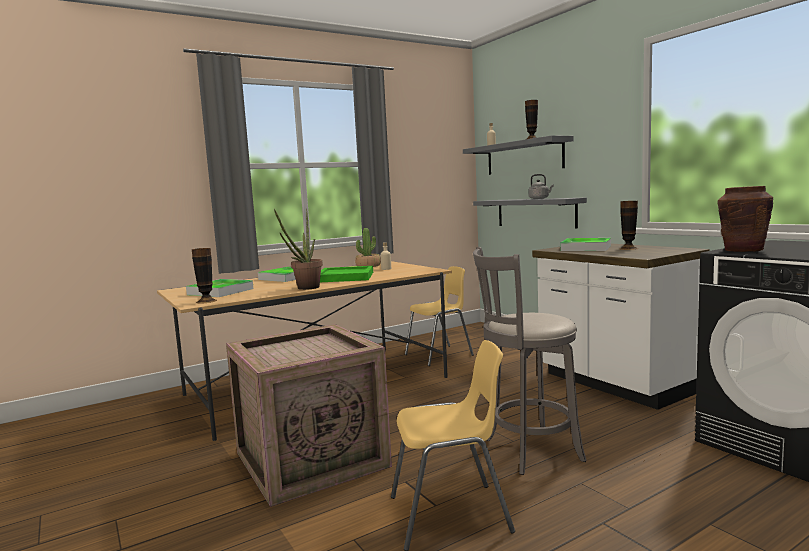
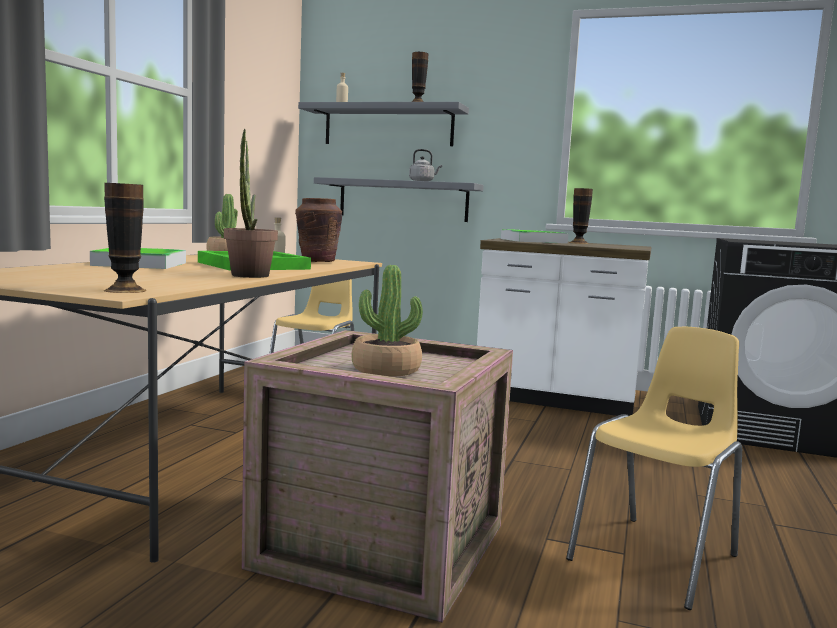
camera: 40 degrees left, 0 degrees up
tray [186,279,253,297] -> none
grey stool [473,247,587,475] -> none
brown vase [717,186,773,252] -> brown vase moved to [295,198,342,262]
none -> potted plant [351,265,423,377]

